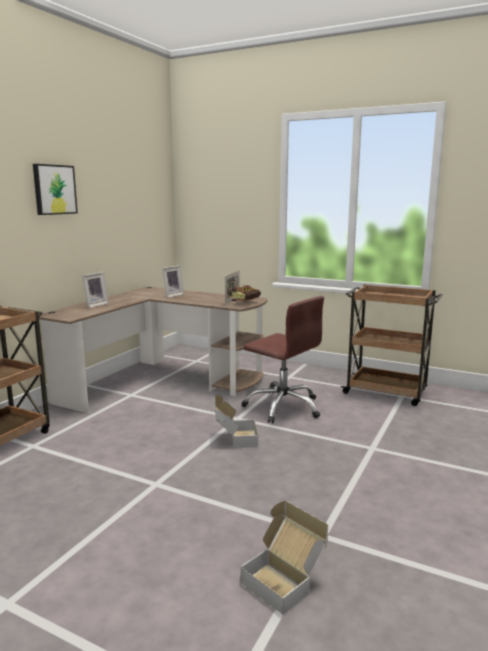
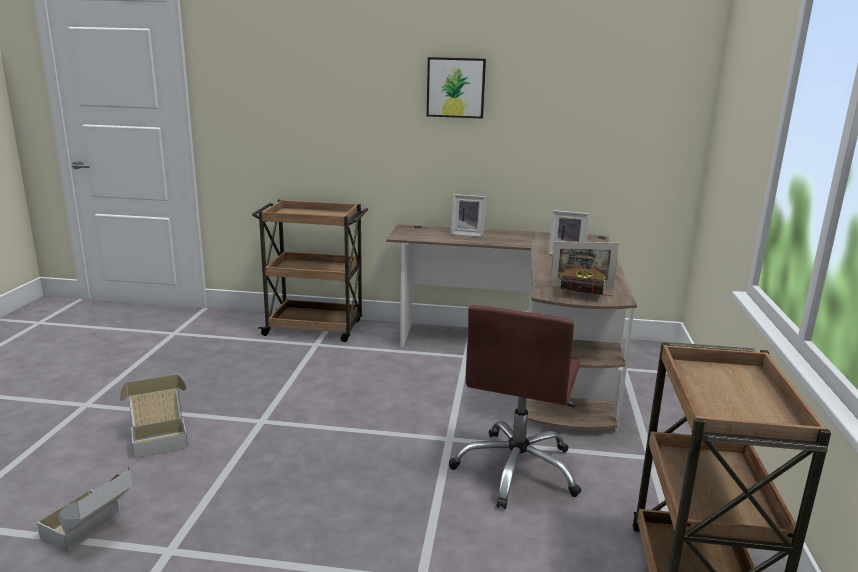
camera: 70 degrees right, 5 degrees up
cardboard box [215,395,258,447] -> cardboard box moved to [120,374,188,458]

